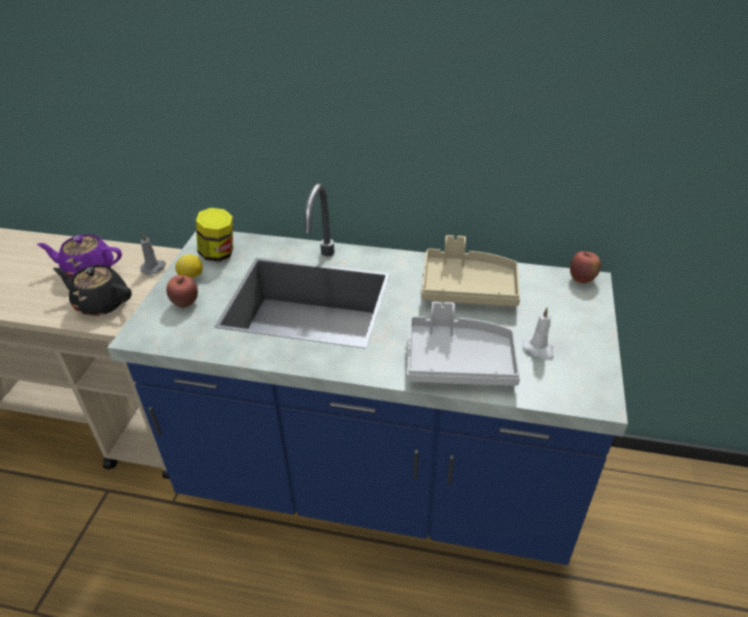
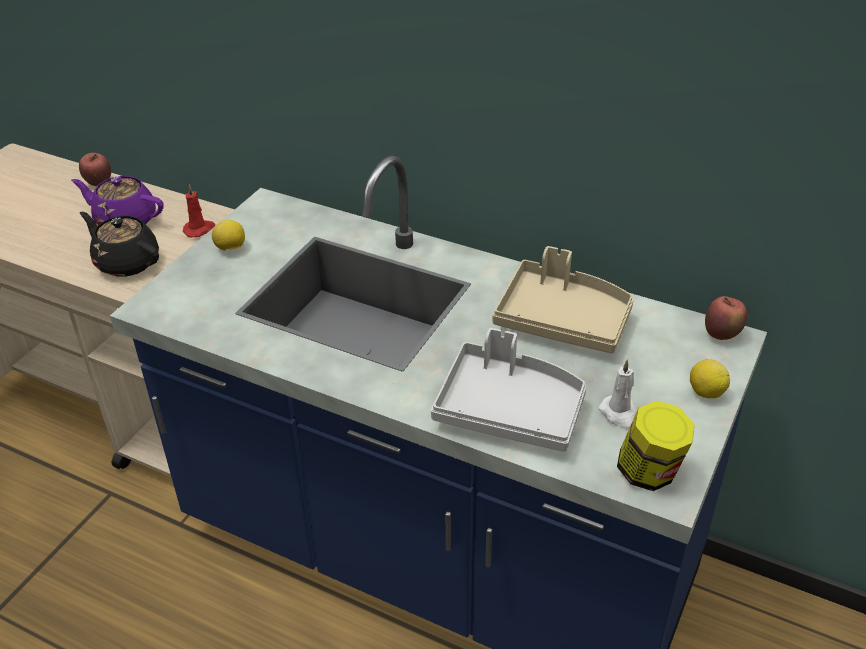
camera: 15 degrees right, 0 degrees up
grey candle [140,232,166,275] -> red candle [183,184,215,238]
apple [166,275,198,308] -> apple moved to [79,153,111,186]
jar [196,208,233,262] -> jar moved to [617,401,695,491]
none -> lemon [690,359,730,398]

